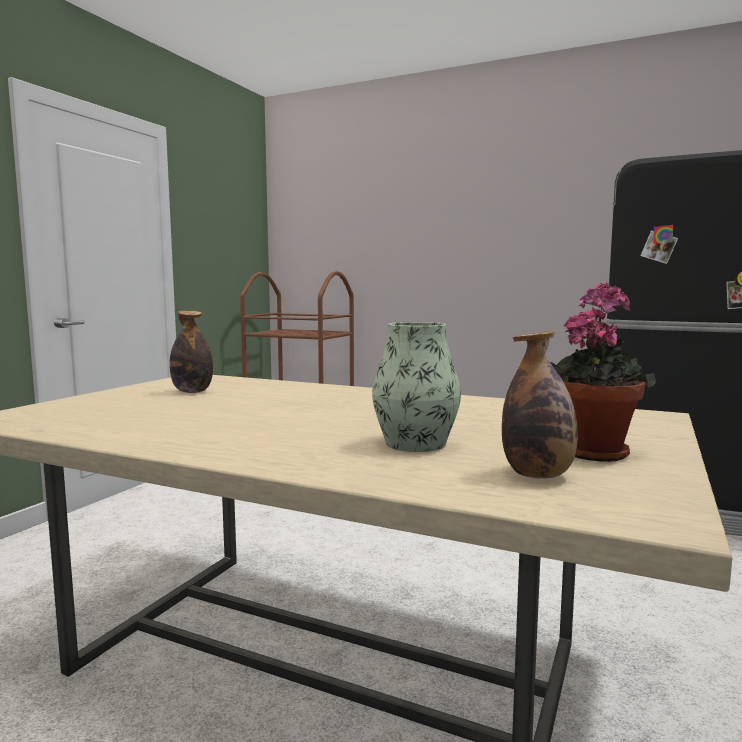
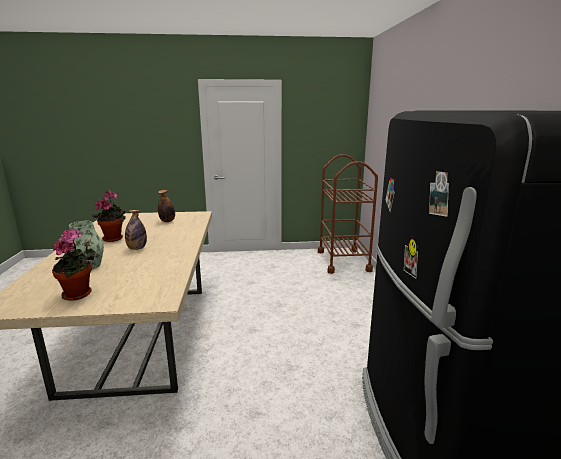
camera: 60 degrees right, 10 degrees up
bottle [502,331,578,479] -> bottle moved to [125,210,147,250]
none -> potted plant [92,190,126,242]

